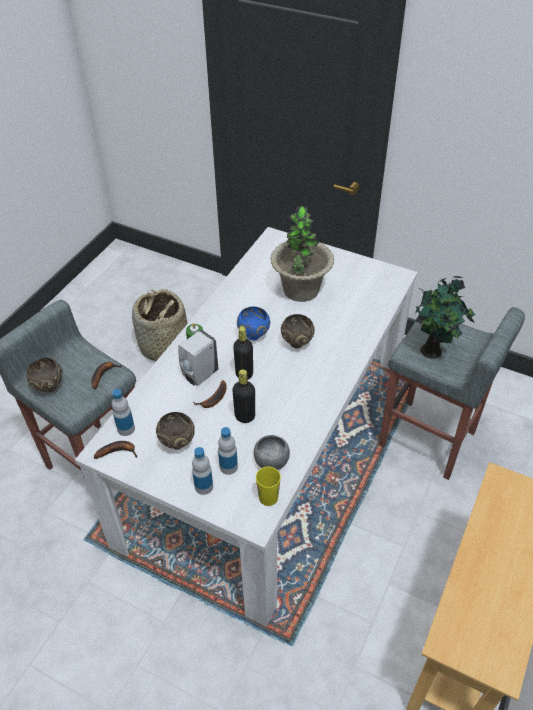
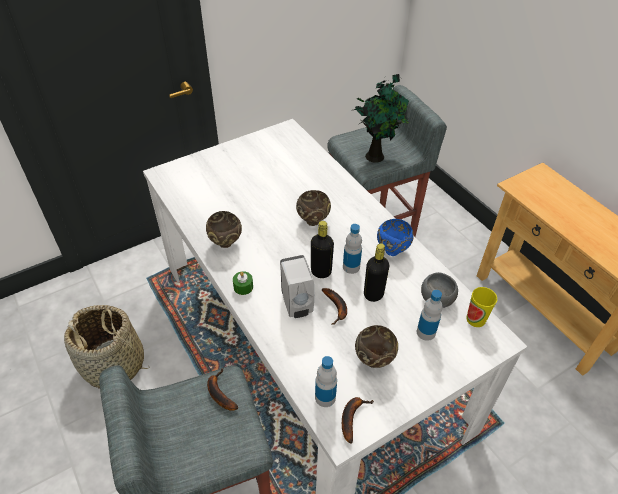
camera: 60 degrees left, 0 degrees up
brown bowl [26,358,63,393] -> brown bowl moved to [206,211,242,248]
bottle [192,447,213,495] -> bottle moved to [343,224,362,274]
blue bowl [237,307,270,341] -> blue bowl moved to [377,219,414,256]
potted plant [270,206,334,302] -> none

